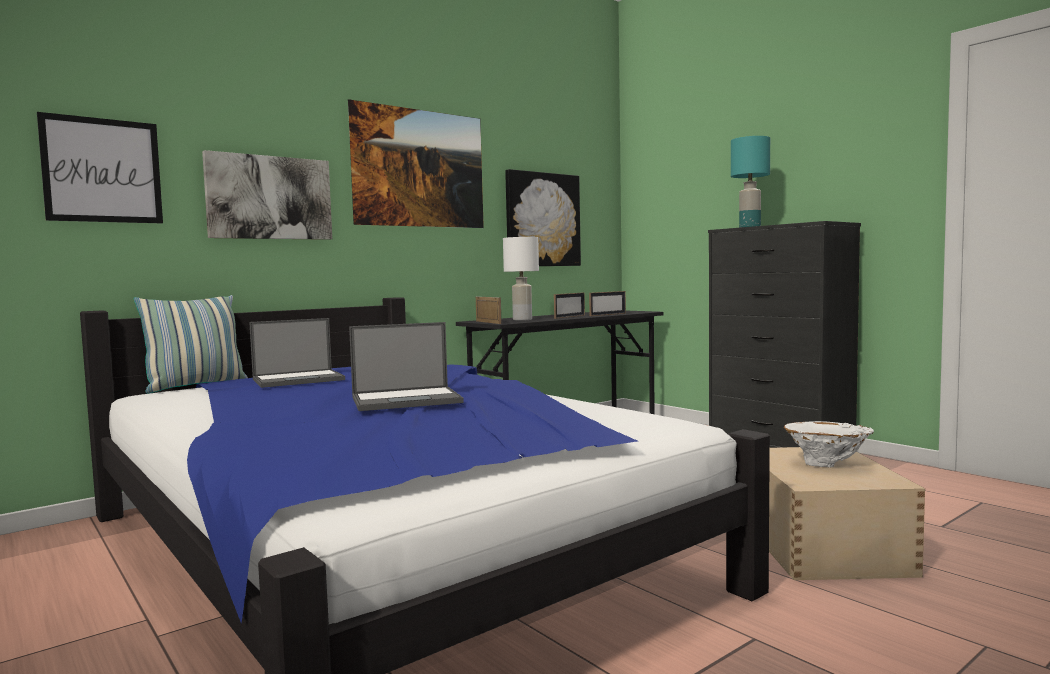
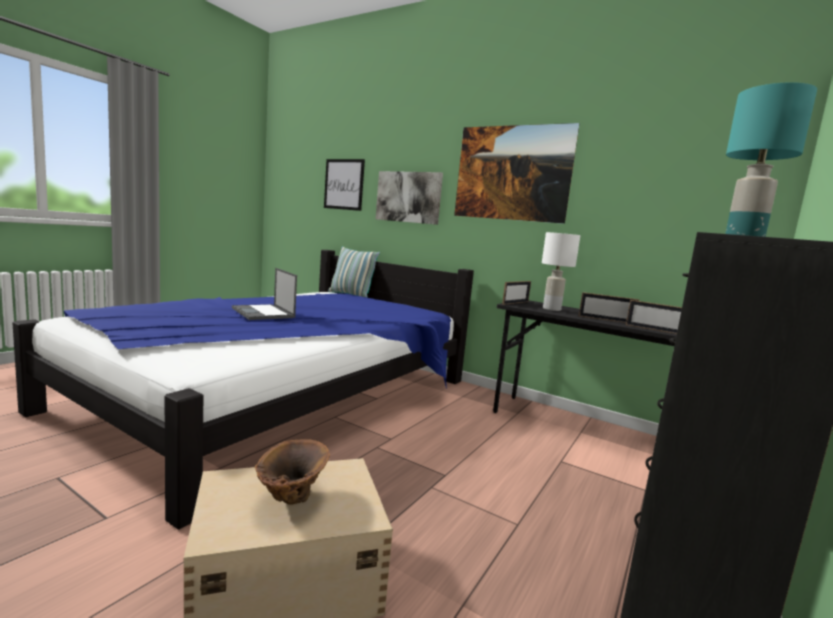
camera: 70 degrees right, 5 degrees up
laptop [249,318,345,388] -> none
picture [505,169,581,266] -> none
white vase [784,421,874,467] -> brown vase [255,439,330,504]

